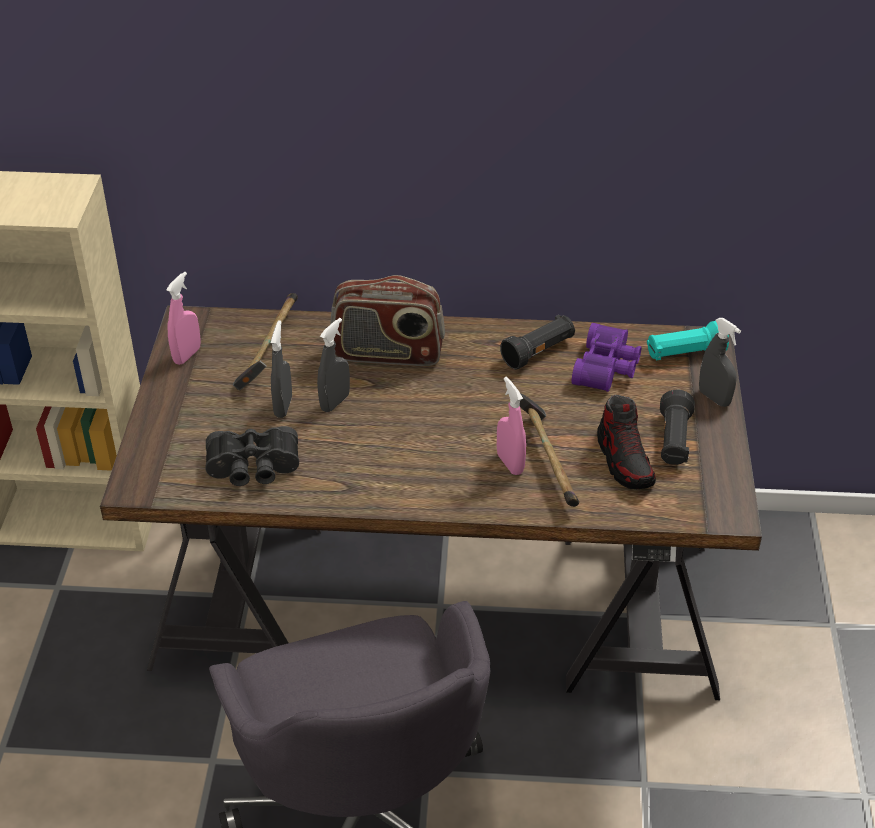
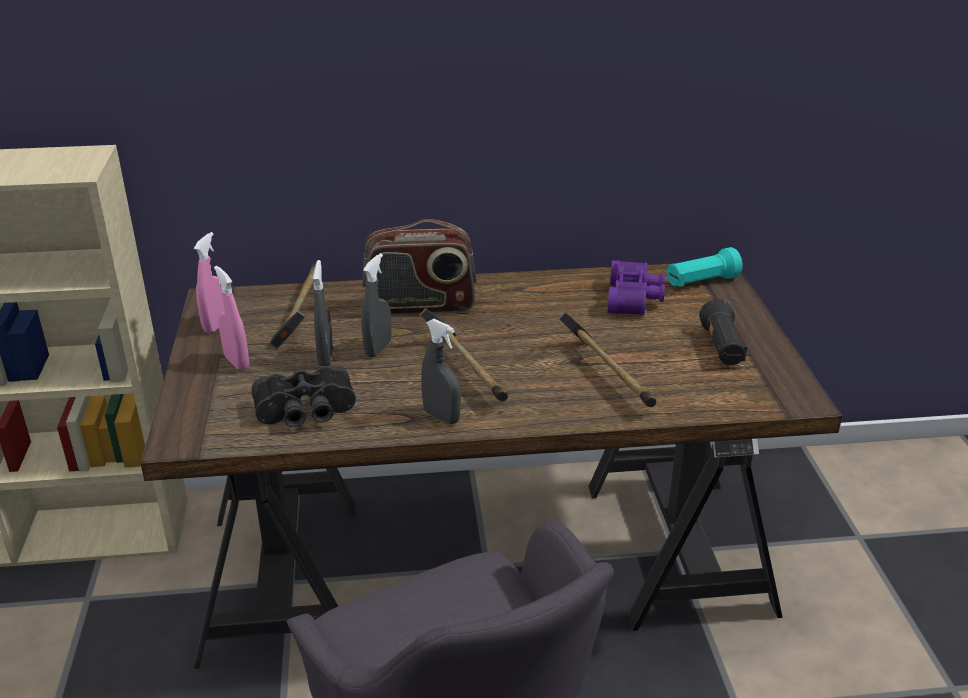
camera: 10 degrees left, 10 degrees down
pink spray bottle [497,377,526,475] -> pink spray bottle moved to [214,266,249,370]
black flashlight [500,315,575,370] -> none
shoe [597,395,656,489] -> none
grey spray bottle [699,318,741,407] -> grey spray bottle moved to [421,319,461,424]
none -> hammer [419,308,508,401]

